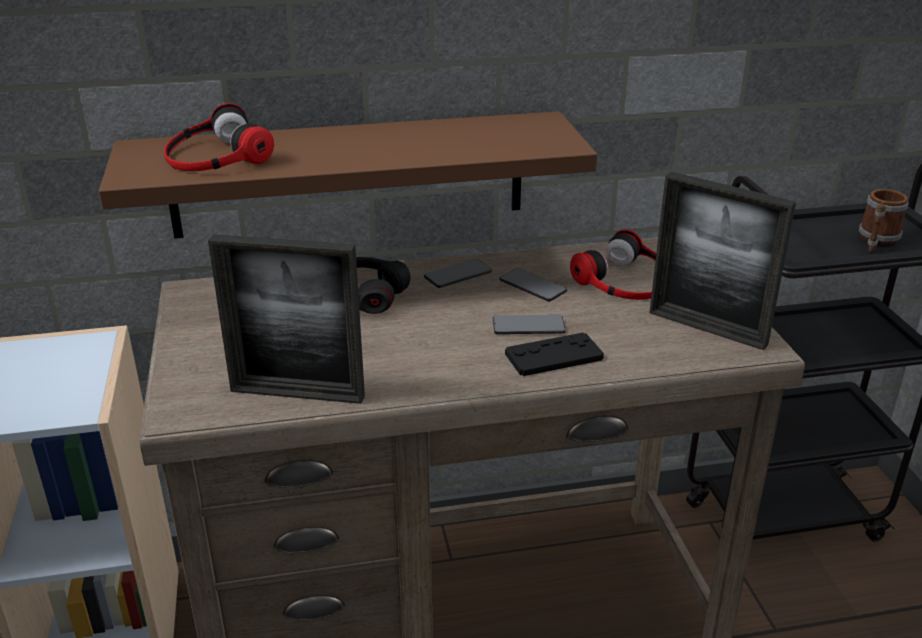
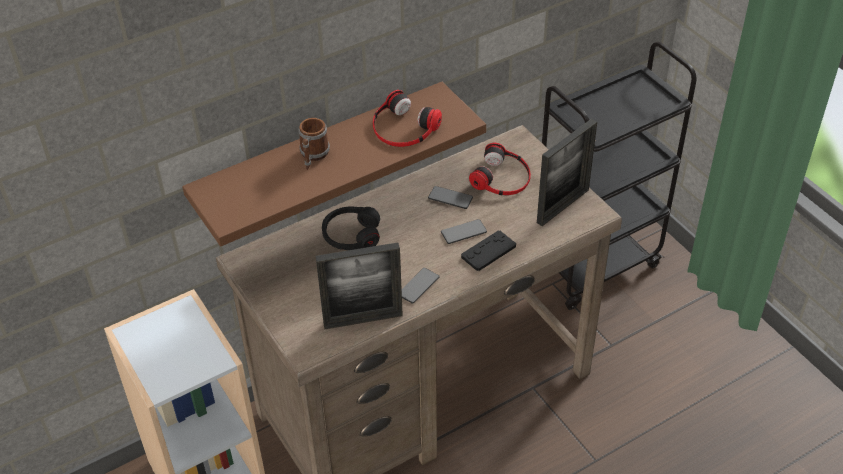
camera: 20 degrees left, 15 degrees up
headphones [164,103,274,171] -> headphones moved to [373,90,442,147]
phone [424,259,492,288] -> phone moved to [402,268,439,304]
picture frame [649,171,796,350] -> picture frame turned 60 degrees counterclockwise [537,119,597,226]
mug [859,189,909,252] -> mug moved to [298,118,330,170]

